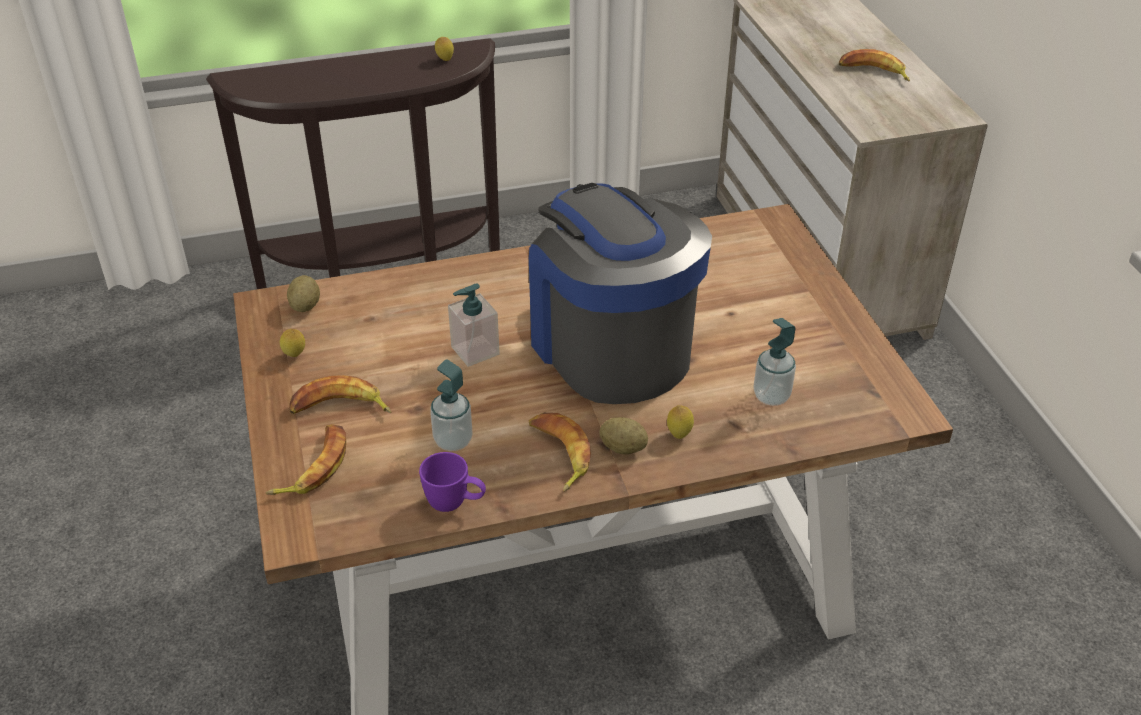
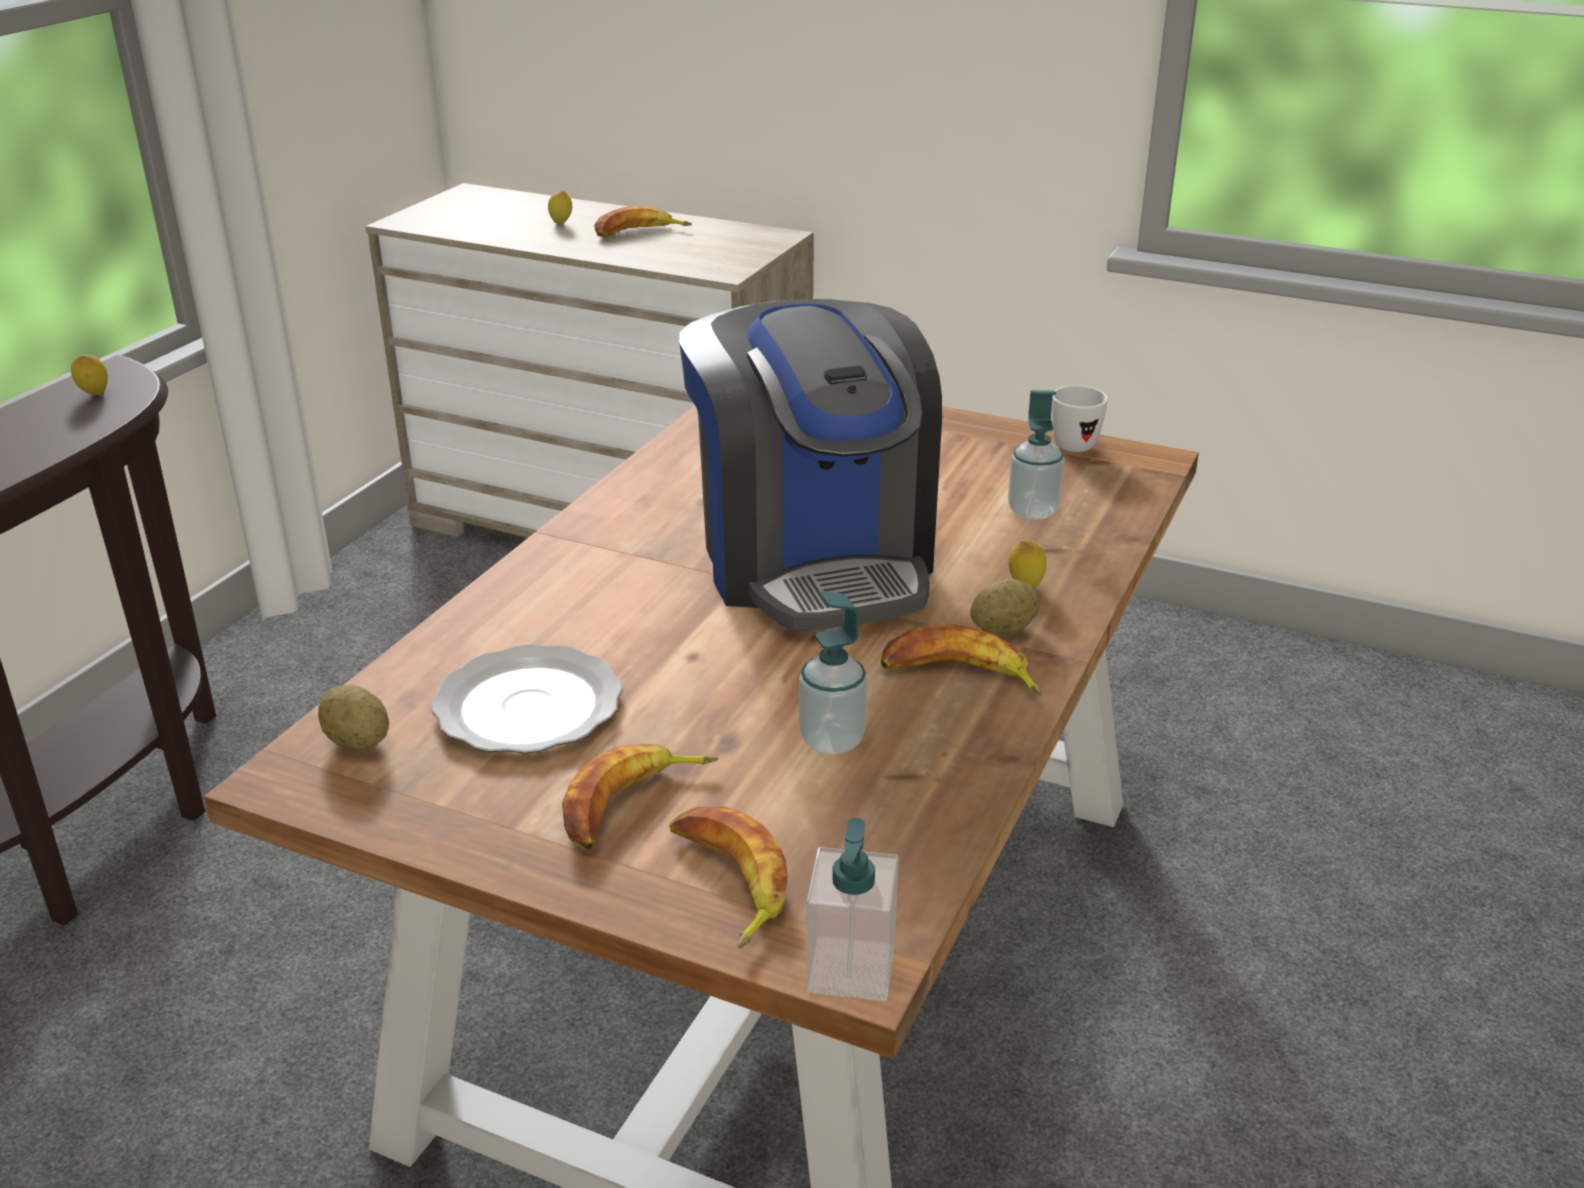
camera: 50 degrees left, 10 degrees down
lemon [280,329,305,357] -> lemon moved to [548,190,572,224]
purple mug [419,452,486,512] -> none
soap dispenser [448,283,500,367] -> soap dispenser moved to [806,818,899,1001]
coffee machine [529,183,712,404] -> coffee machine turned 120 degrees counterclockwise [679,299,942,632]
none -> plate [431,644,623,754]
none -> white mug [1052,385,1108,452]

